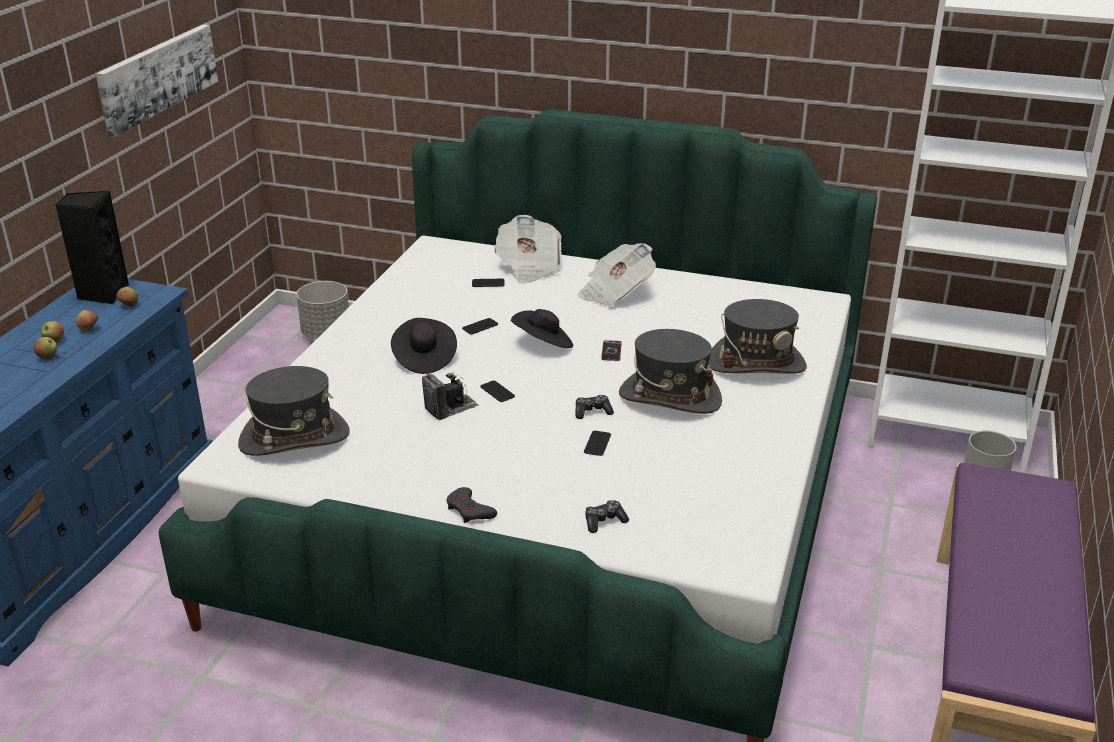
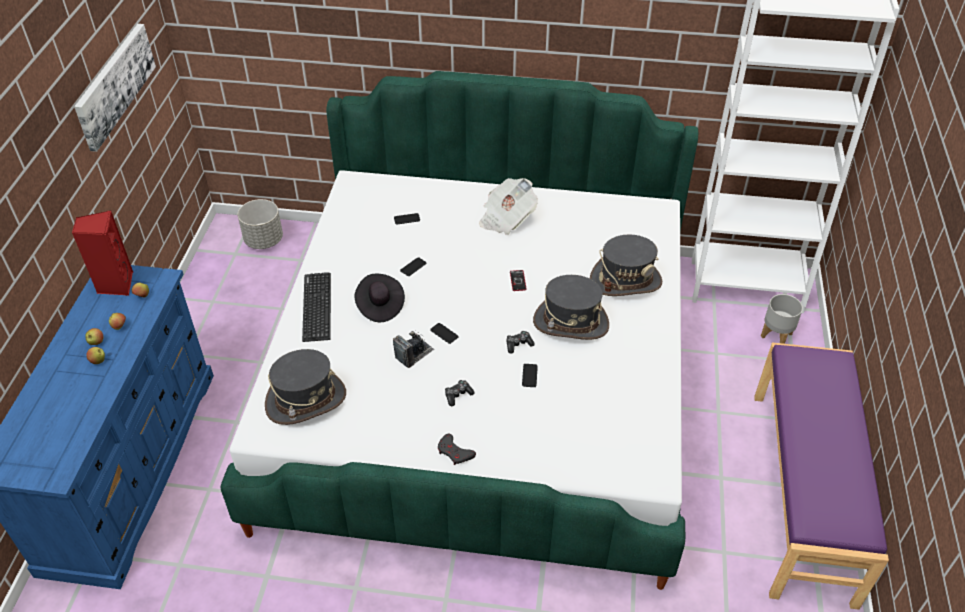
camera: 10 degrees left, 15 degrees up
black speaker [55,191,129,304] -> red speaker [72,211,133,296]
newspaper [494,215,562,284] -> none
black hat [511,309,573,348] -> none
game controller [585,500,629,533] -> game controller moved to [445,380,475,406]
none -> keyboard [302,272,331,342]

